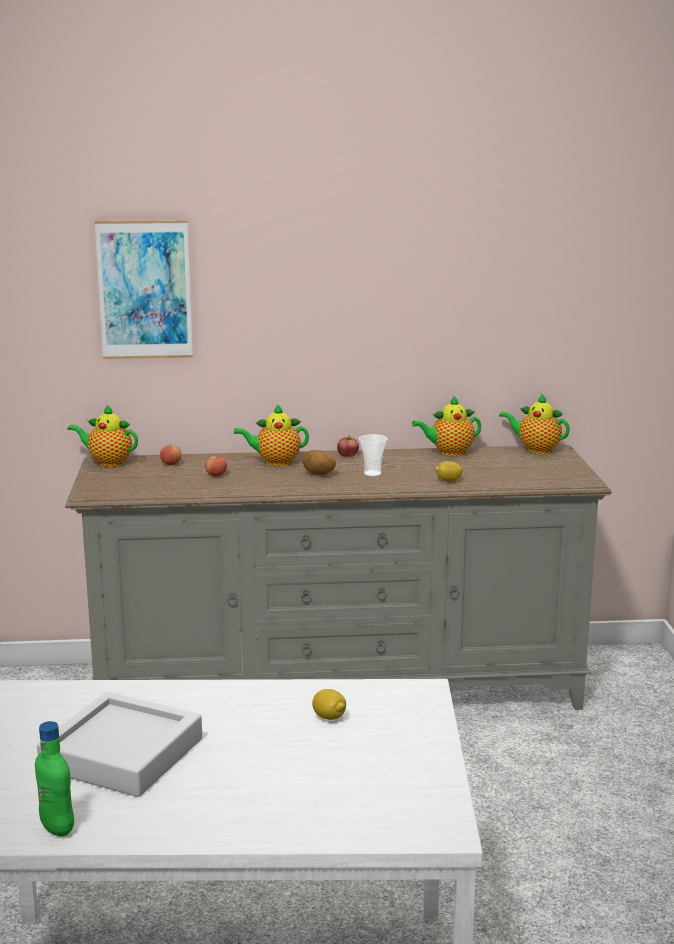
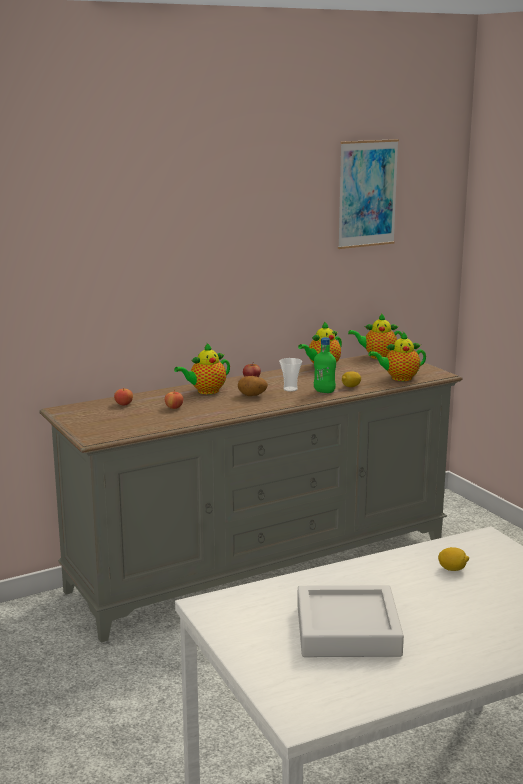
camera: 25 degrees left, 0 degrees up
green bottle [35,721,74,837] -> green bottle moved to [314,337,336,393]
teapot [67,404,138,467] -> teapot moved to [368,332,426,381]
picture [94,220,193,359] -> picture moved to [338,139,399,249]

